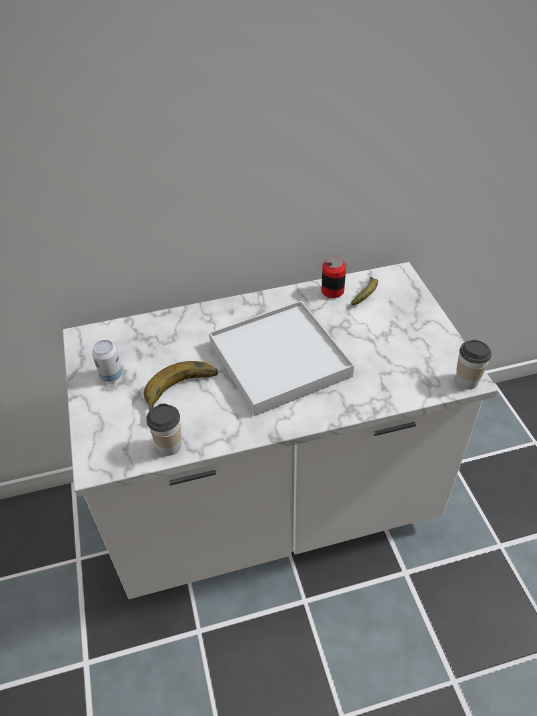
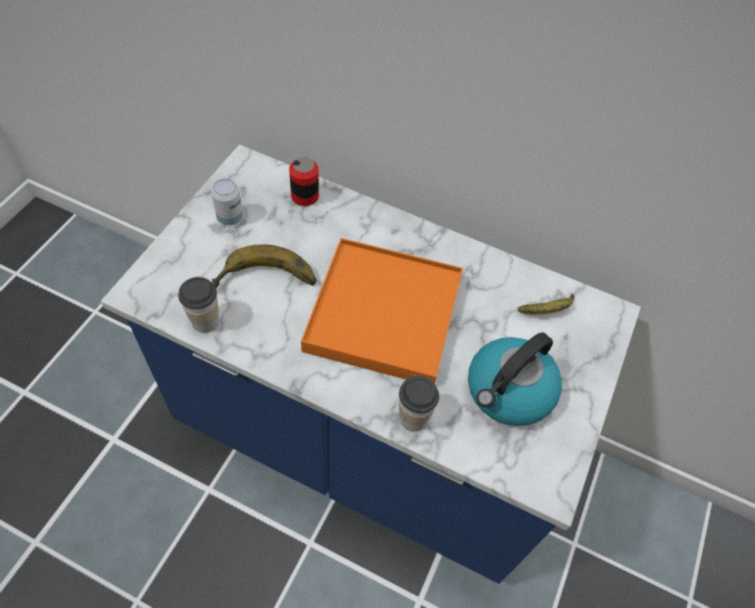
camera: 35 degrees right, 10 degrees up
white counter [63,262,498,599] -> blue counter [101,145,641,584]
white tray [209,301,354,416] -> orange tray [301,238,463,384]
can [321,257,346,298] -> can moved to [289,157,319,206]
cup [455,340,492,389] -> cup moved to [399,375,439,432]
none -> kettle [468,332,562,426]

